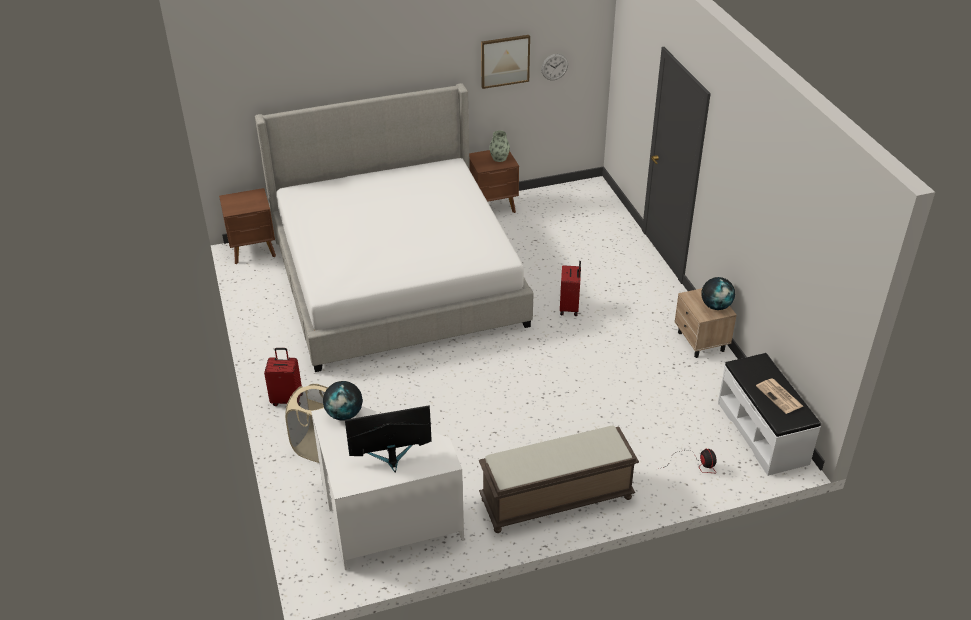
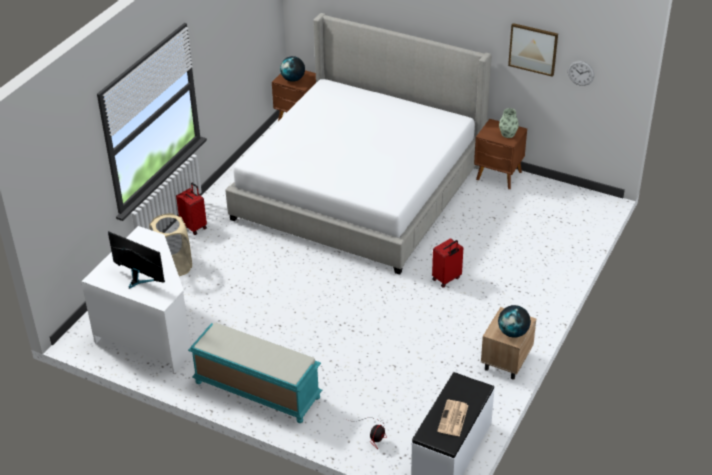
camera: 45 degrees right, 0 degrees up
globe [323,381,363,421] -> globe moved to [280,56,305,82]
brown bench [479,426,639,533] -> turquoise bench [188,323,322,423]

